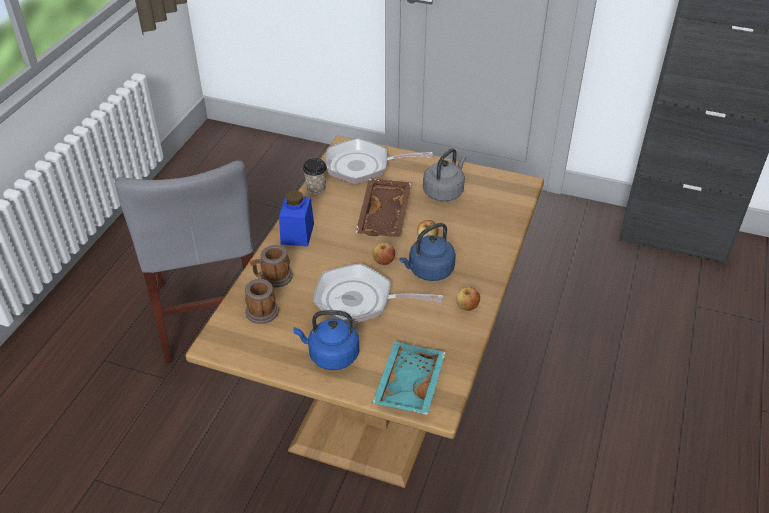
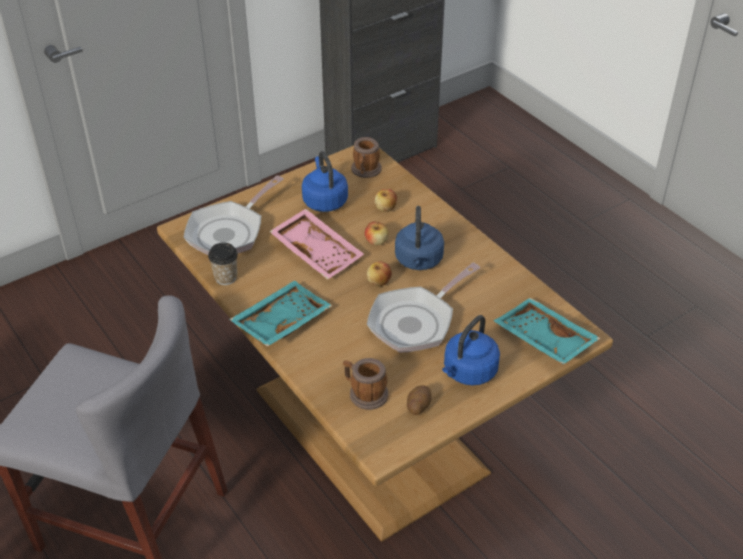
camera: 55 degrees left, 0 degrees up
mug [250,245,293,288] -> mug moved to [351,137,382,178]
blue jar [279,190,314,247] -> turquoise tray [229,280,332,347]
brown tray [356,179,411,237] -> pink tray [269,209,364,280]
grey kettle [423,148,466,202] -> blue kettle [302,151,348,212]
apple [456,287,480,311] -> apple moved to [375,189,397,212]
none -> potato [407,385,432,415]

